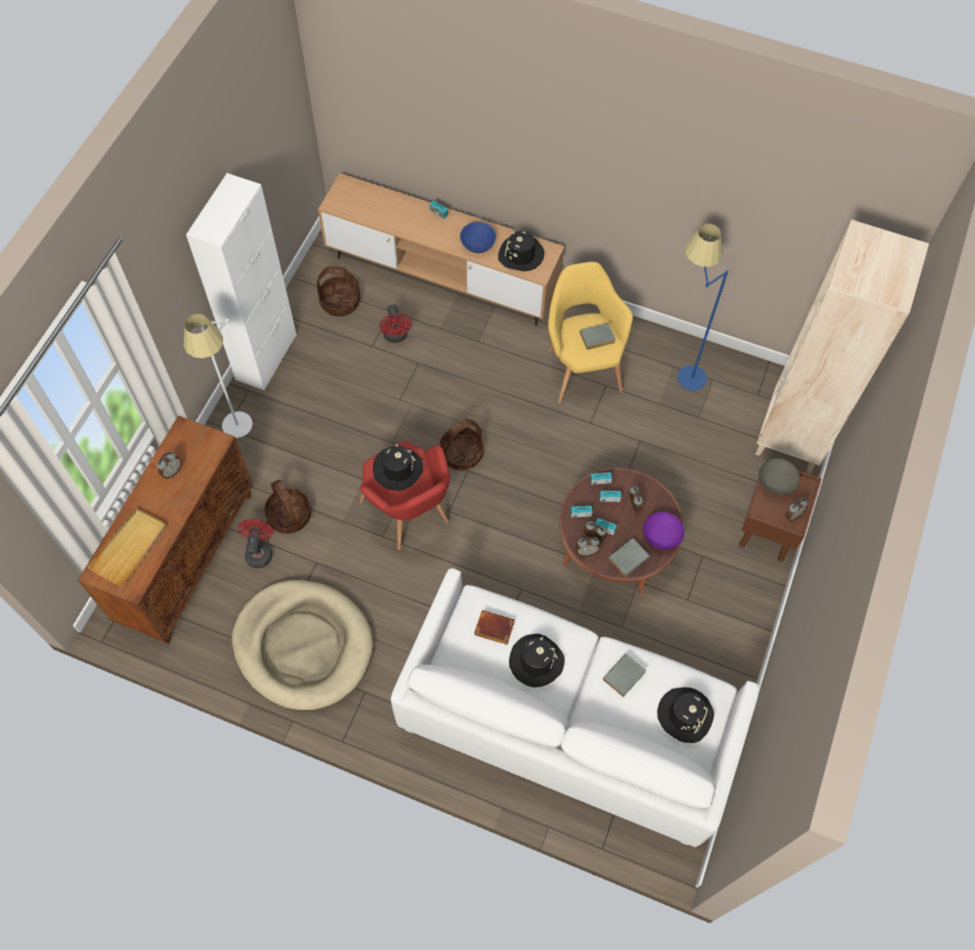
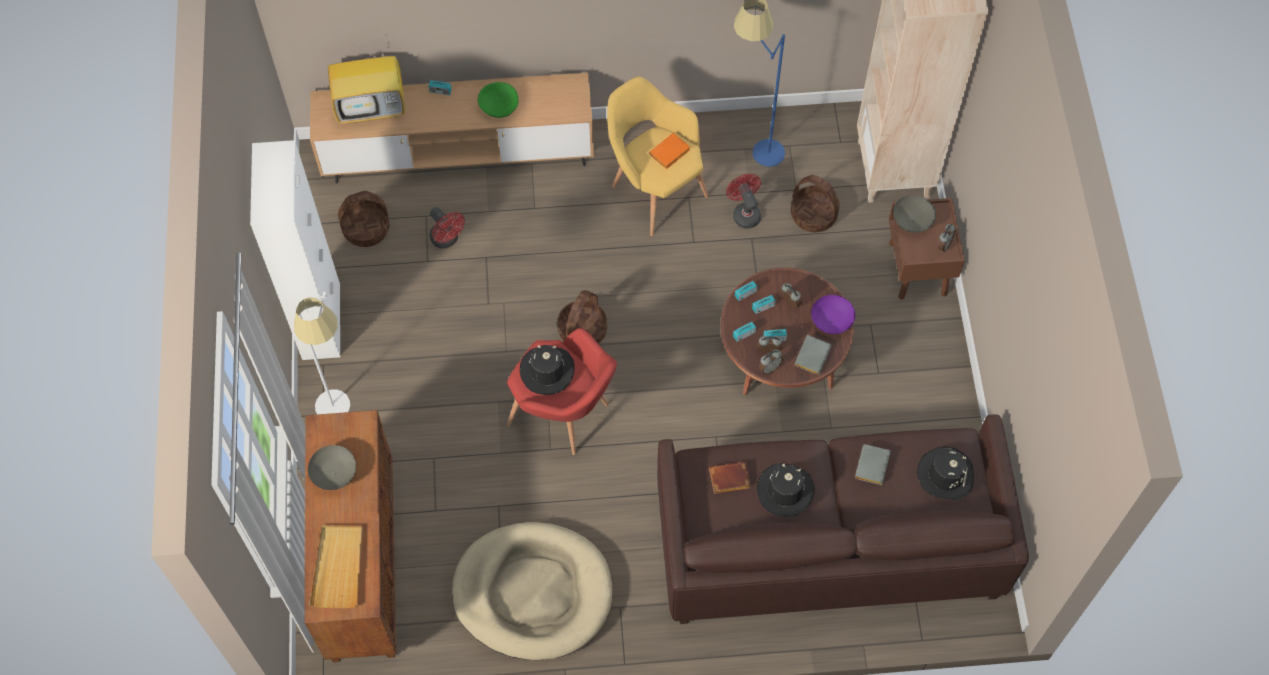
camera: 25 degrees left, 0 degrees up
alarm clock [157,452,182,479] -> grey bowl [308,445,356,490]
red fan [237,519,274,568] -> red fan moved to [726,174,761,229]
basket [264,480,311,534] -> basket moved to [791,175,840,232]
white sofa [391,568,760,847] -> brown sofa [657,414,1029,624]
blue bowl [460,222,496,253] -> green bowl [478,82,519,118]
black hat [498,230,544,271] -> none
grey book [580,323,616,350] -> orange book [649,133,690,169]
none -> television [328,37,405,124]

